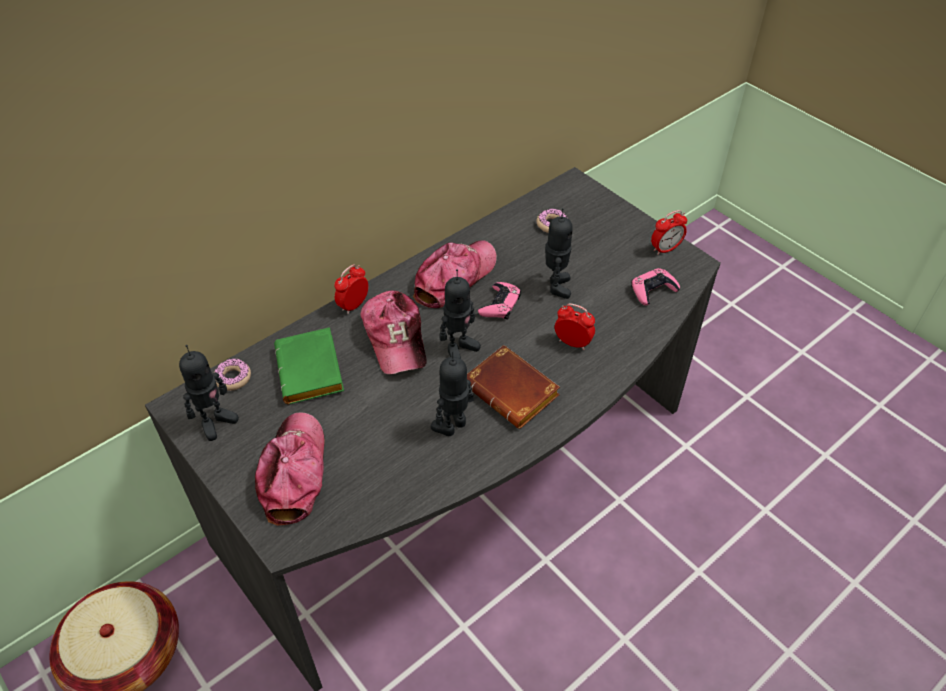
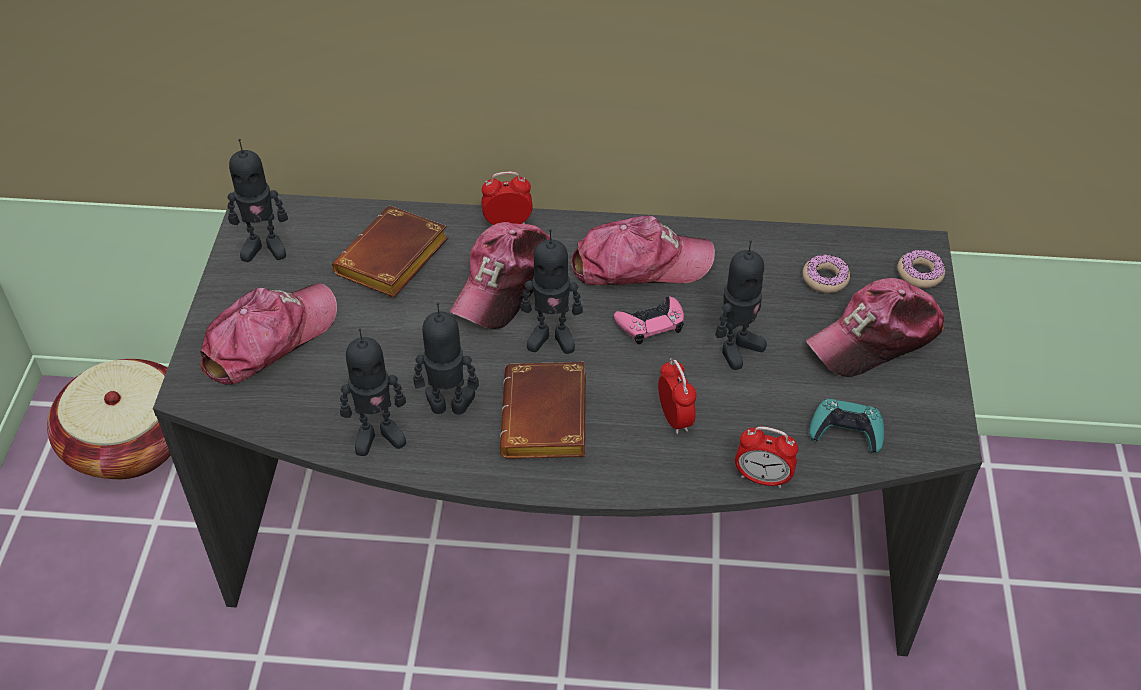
camera: 45 degrees right, 0 degrees up
donut [214,358,251,391] -> donut moved to [897,250,945,288]
green book [274,327,344,404] -> brown book [332,206,448,298]
pink game controller [631,268,680,306] -> turquoise game controller [809,399,884,454]
alarm clock [651,210,687,255] -> alarm clock moved to [735,426,798,488]
none -> toy robot [340,328,406,456]
none -> cap [806,278,944,377]

